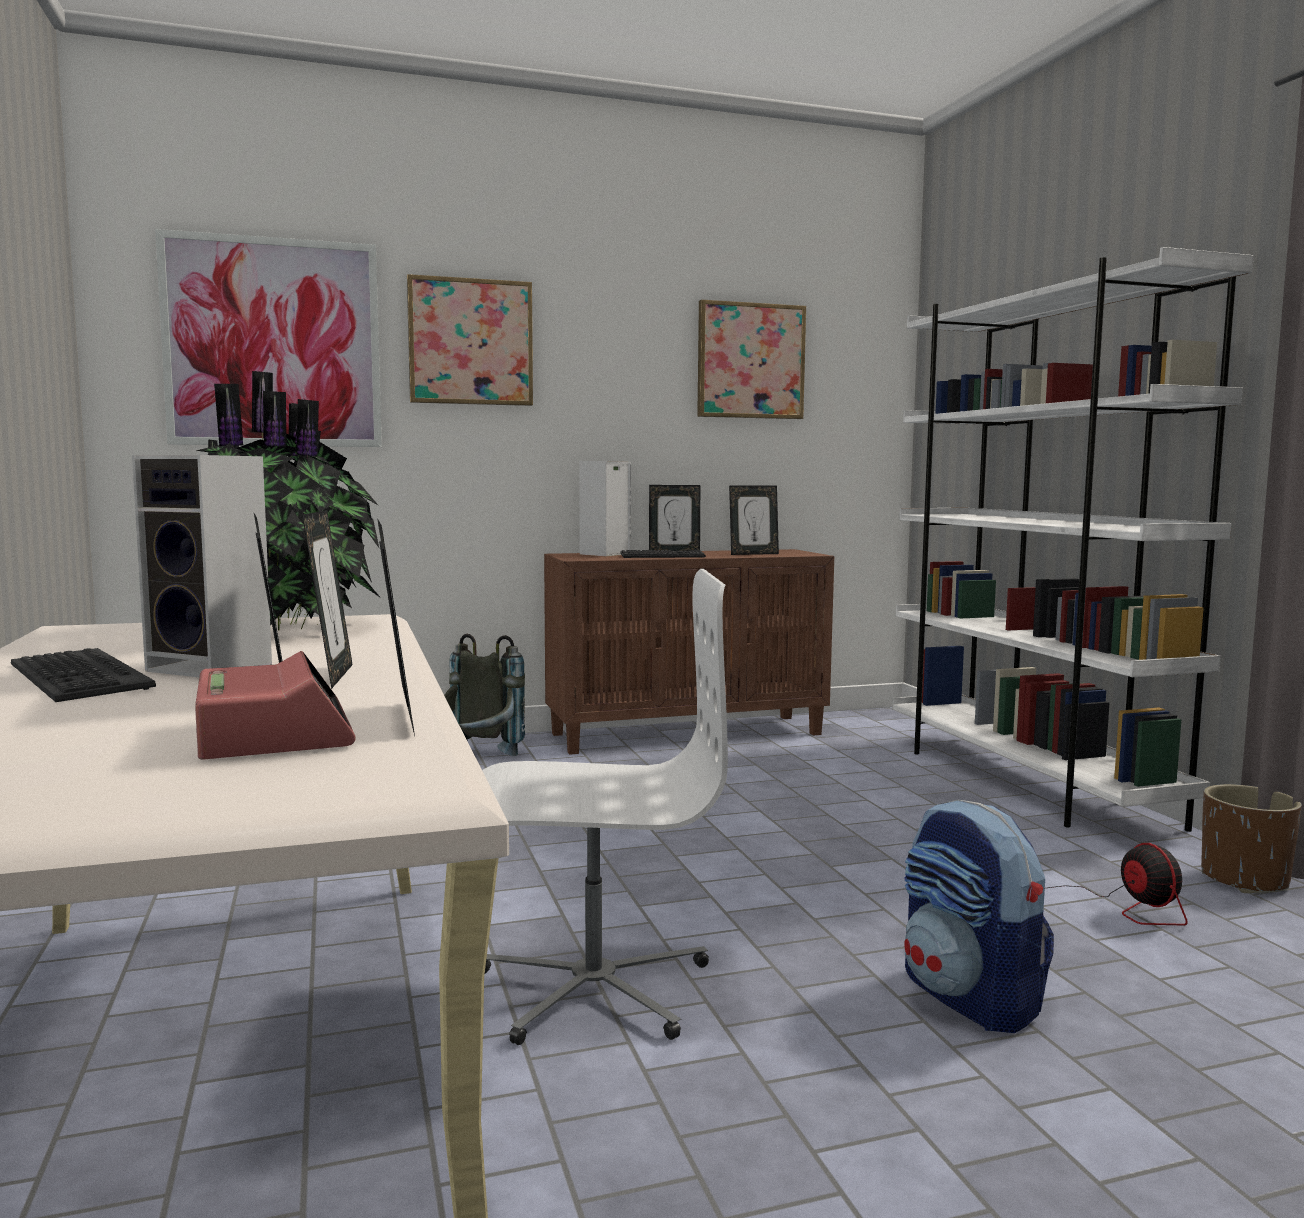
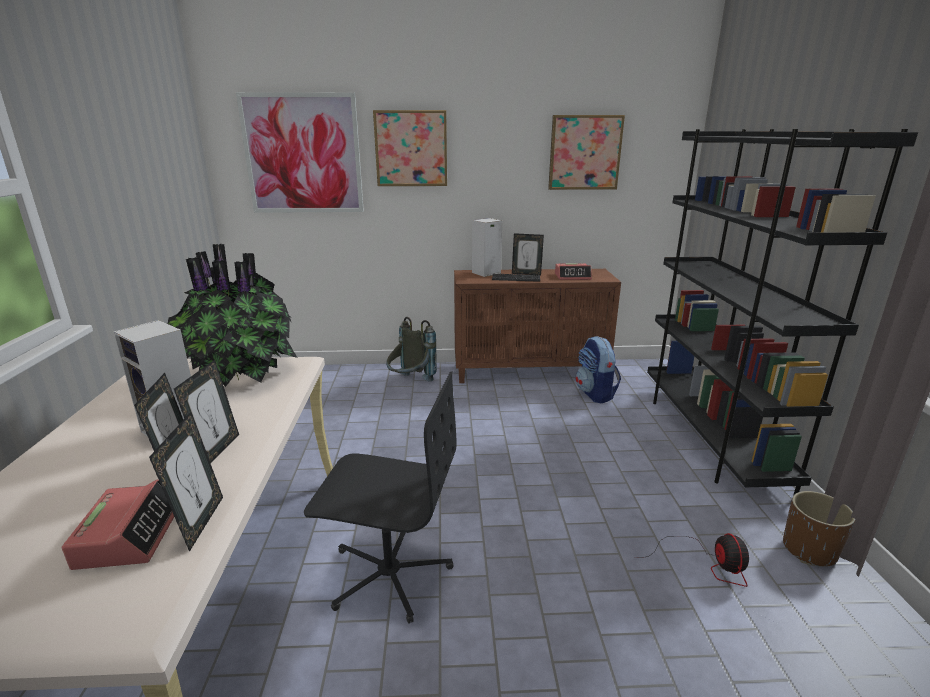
camera: 15 degrees right, 15 degrees up
keyboard [11,648,156,702] -> none
white office chair [482,569,728,1045] -> black office chair [304,371,457,624]
picture frame [729,485,779,555] -> alarm clock [555,263,592,280]
white bookcase [892,247,1254,832] -> black bookcase [647,129,918,494]
backpack [904,800,1054,1033] -> backpack moved to [576,336,621,403]

